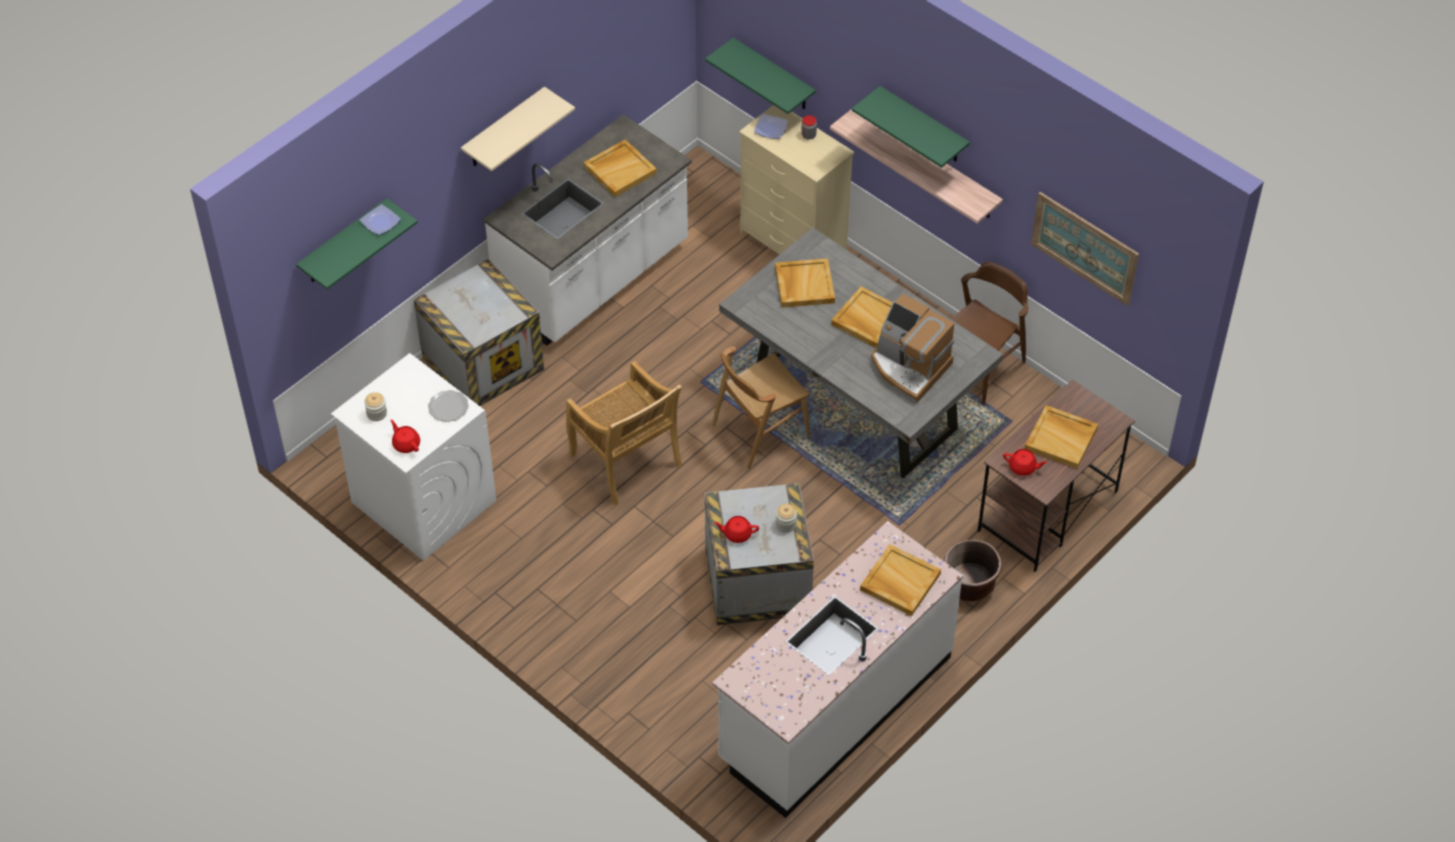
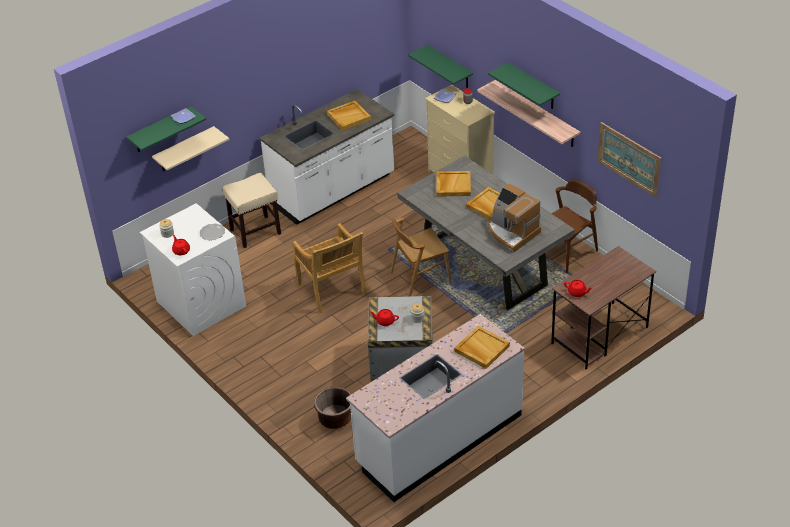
camera: 10 degrees right, 10 degrees down
crate [414,259,544,406] -> beige stool [223,173,281,248]
beige shelf [461,87,575,171] -> beige shelf moved to [152,126,229,171]
brown planter [944,539,1002,601] -> brown planter moved to [314,387,351,429]
beige tray [1025,405,1098,469] -> none

